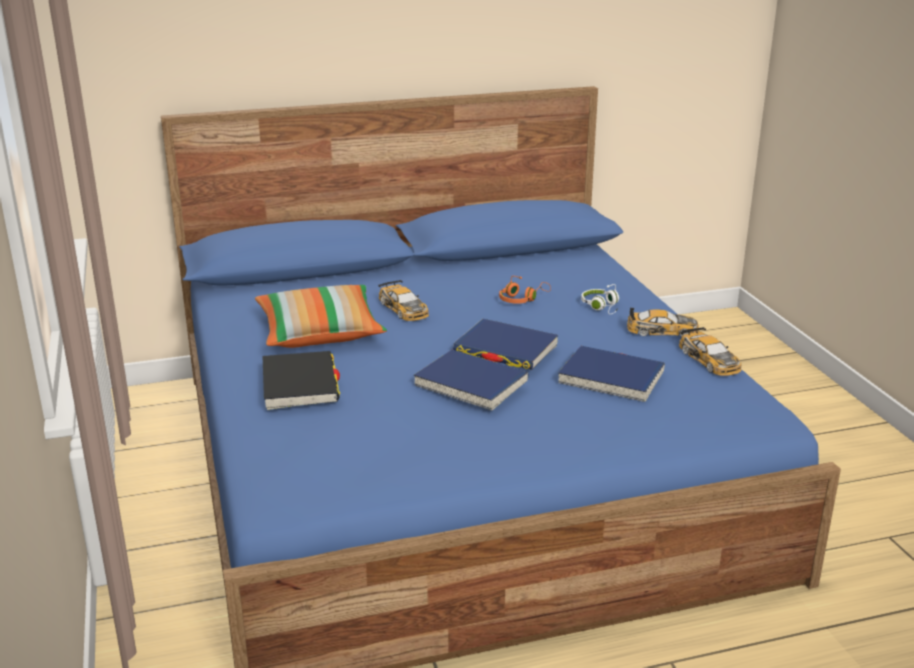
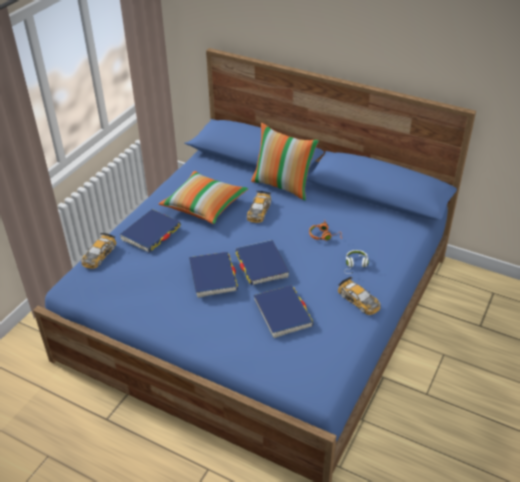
camera: 45 degrees right, 15 degrees up
black book [262,351,340,410] -> blue book [120,209,181,252]
toy car [679,327,742,376] -> toy car moved to [81,232,117,269]
none -> pillow [251,123,319,200]

